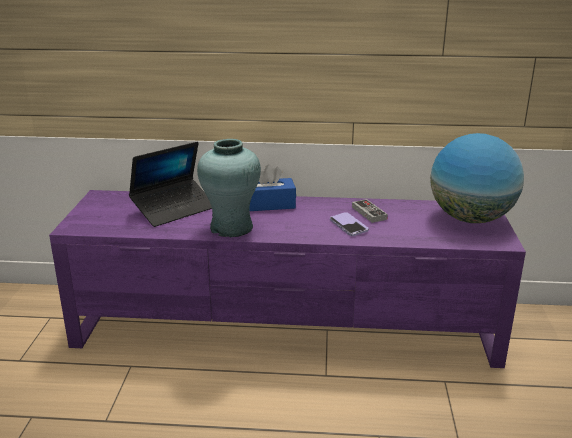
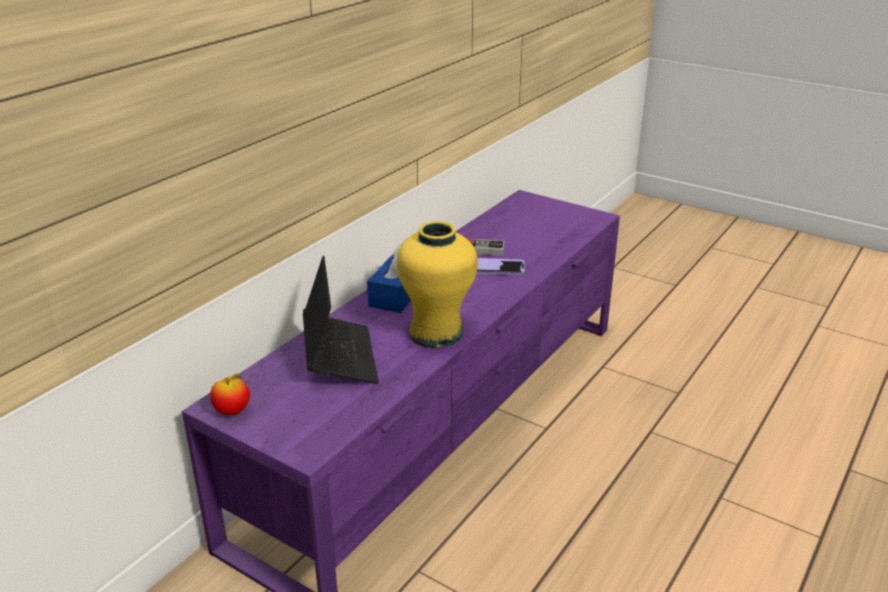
camera: 60 degrees left, 5 degrees up
turquoise vase [197,139,261,237] -> yellow vase [396,221,478,348]
globe [430,133,524,223] -> none
none -> apple [210,374,250,415]

